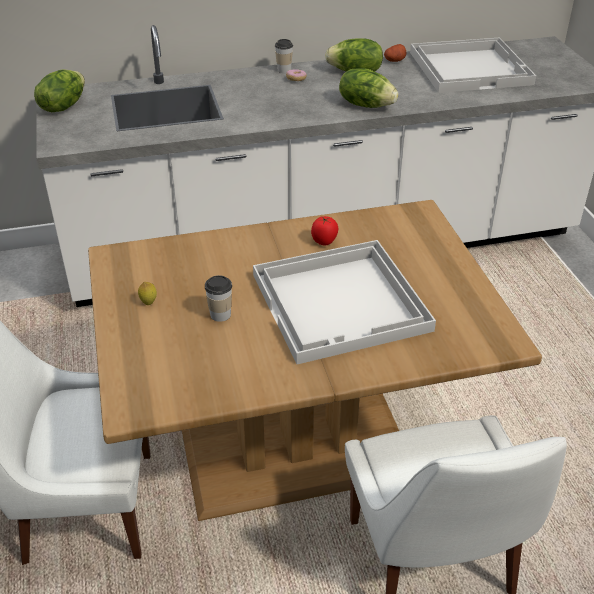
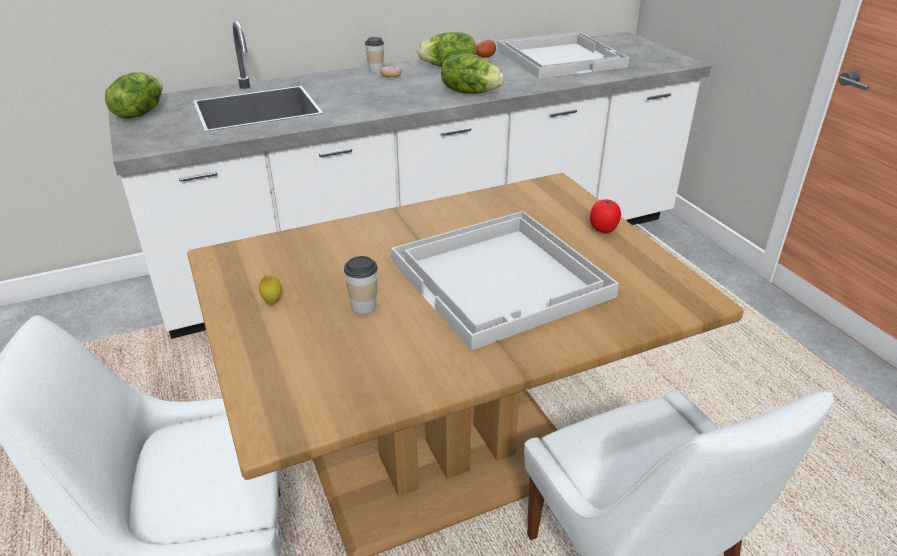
camera: 10 degrees left, 5 degrees down
tomato [311,216,338,245] -> tomato moved to [590,199,621,233]

